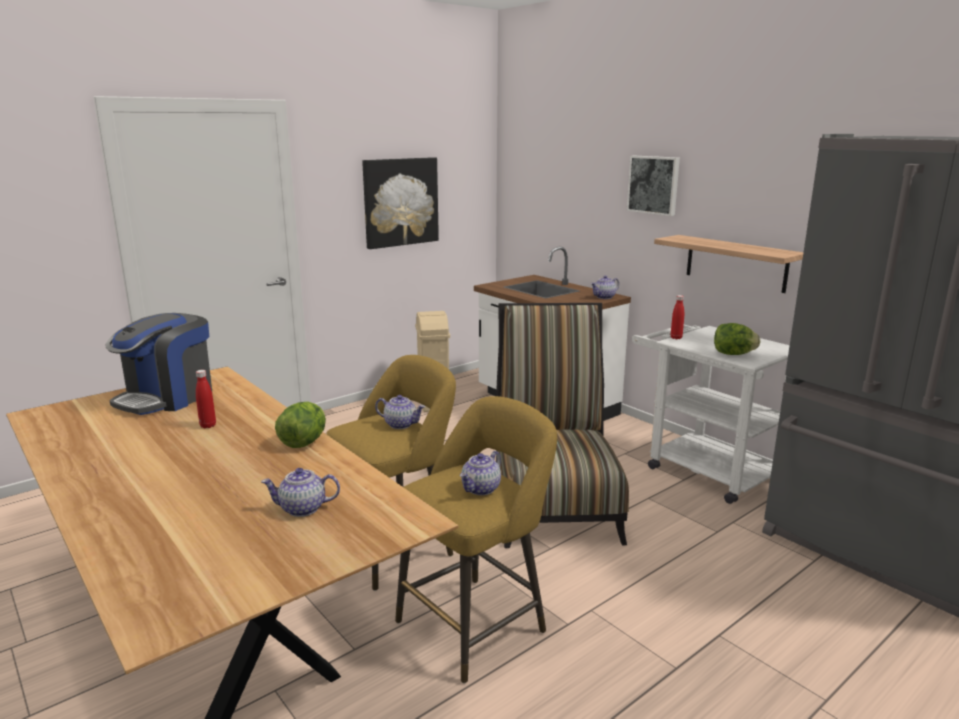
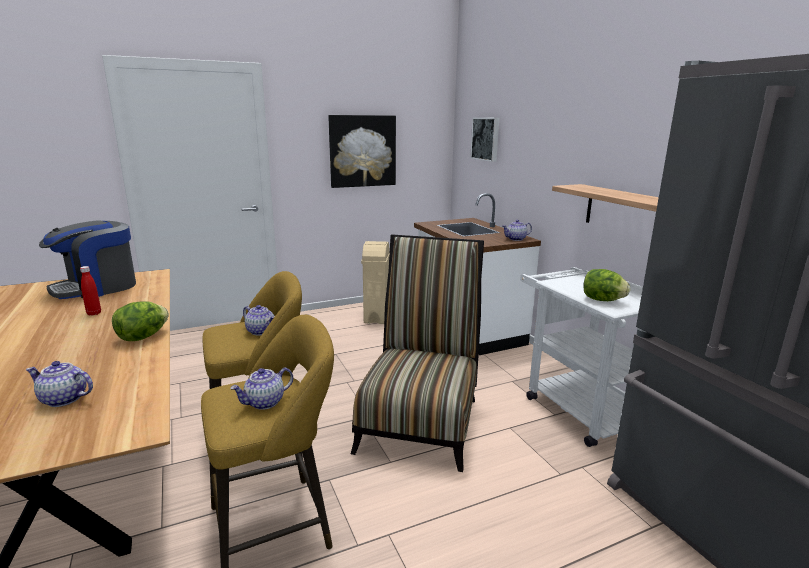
camera: 15 degrees right, 0 degrees up
picture [627,156,680,216] -> picture moved to [470,117,499,162]
red bottle [671,295,684,339] -> none

